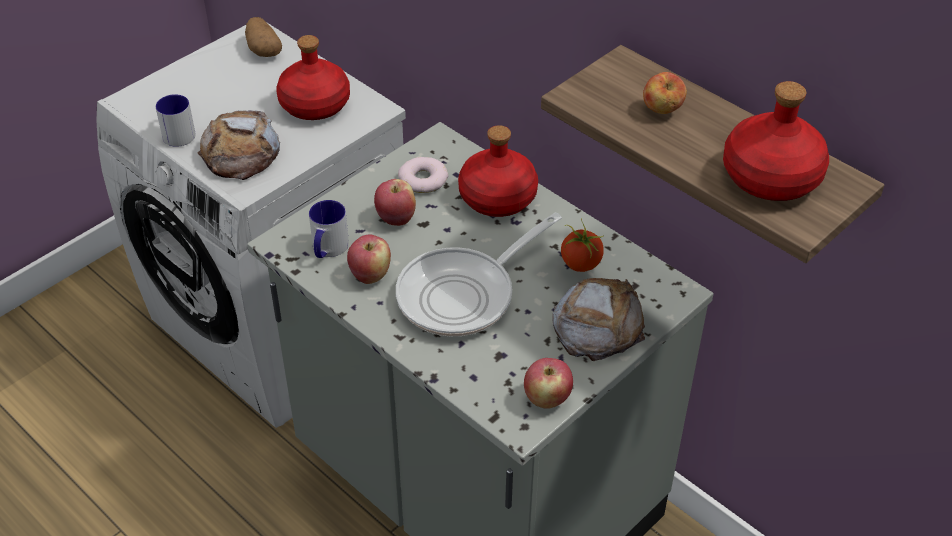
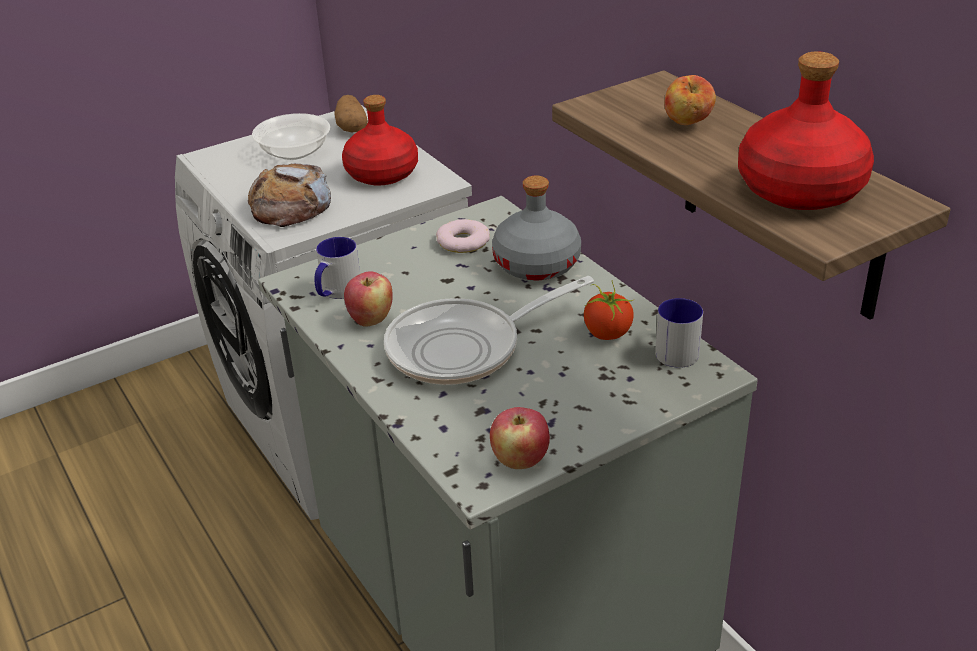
camera: 15 degrees right, 10 degrees down
mug [156,94,196,147] -> mug moved to [655,298,703,368]
apple [374,179,416,226] -> none
red bottle [458,125,538,217] -> grey bottle [492,175,581,281]
bread [552,278,645,362] -> none
none -> bowl [252,113,330,160]

